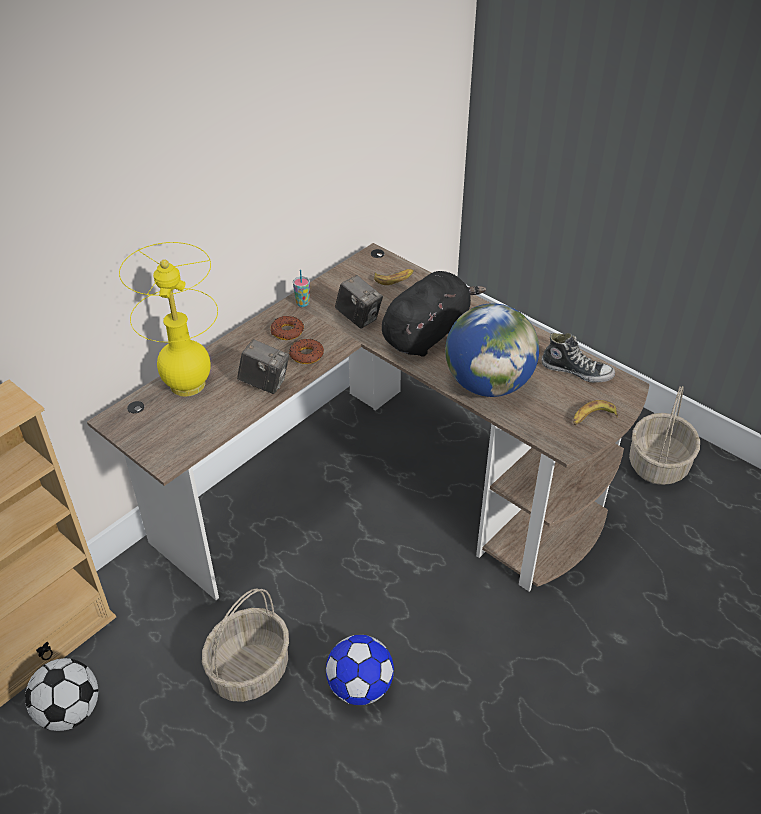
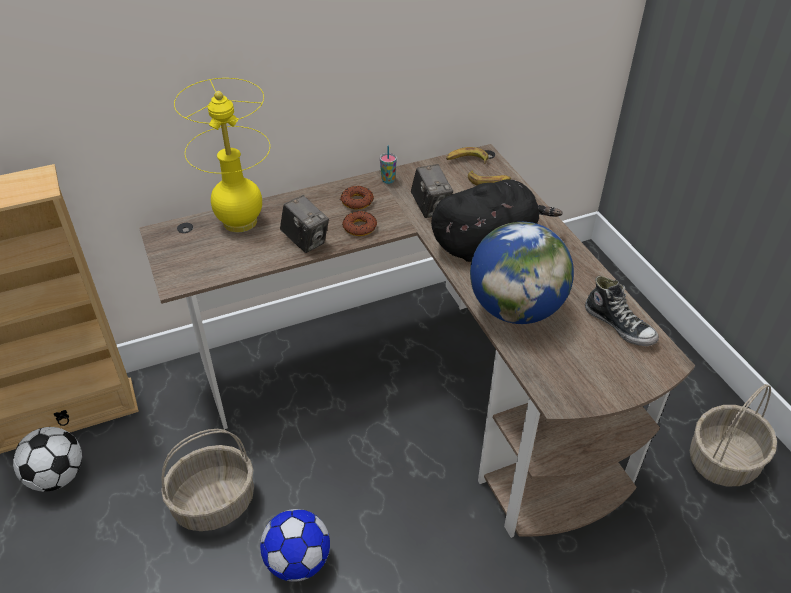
camera: 25 degrees right, 0 degrees up
banana [573,400,618,425] -> banana moved to [446,147,488,164]

